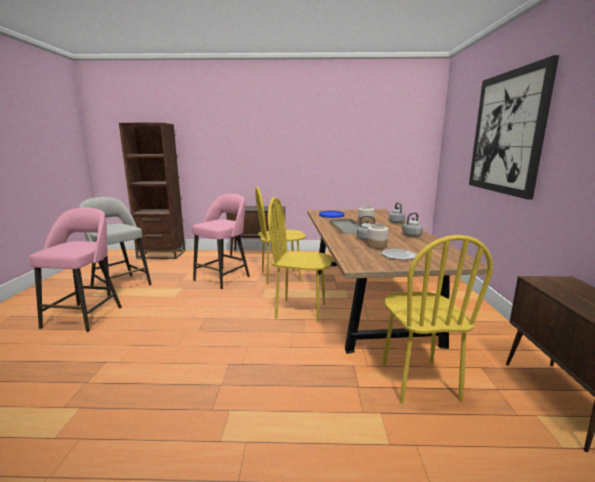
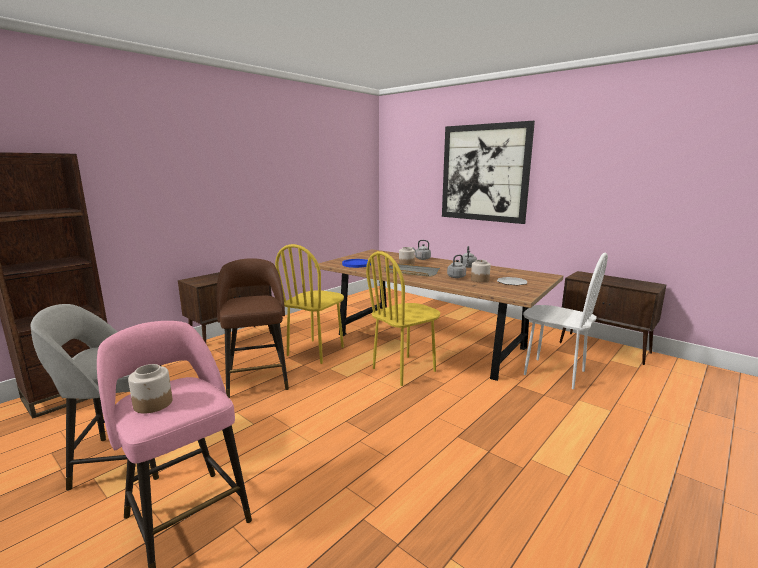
camera: 50 degrees left, 0 degrees up
pink stool [192,194,250,289] -> brown stool [217,258,289,398]
yellow chair [383,235,493,404] -> white chair [523,253,608,389]
none -> jar [128,364,172,414]

